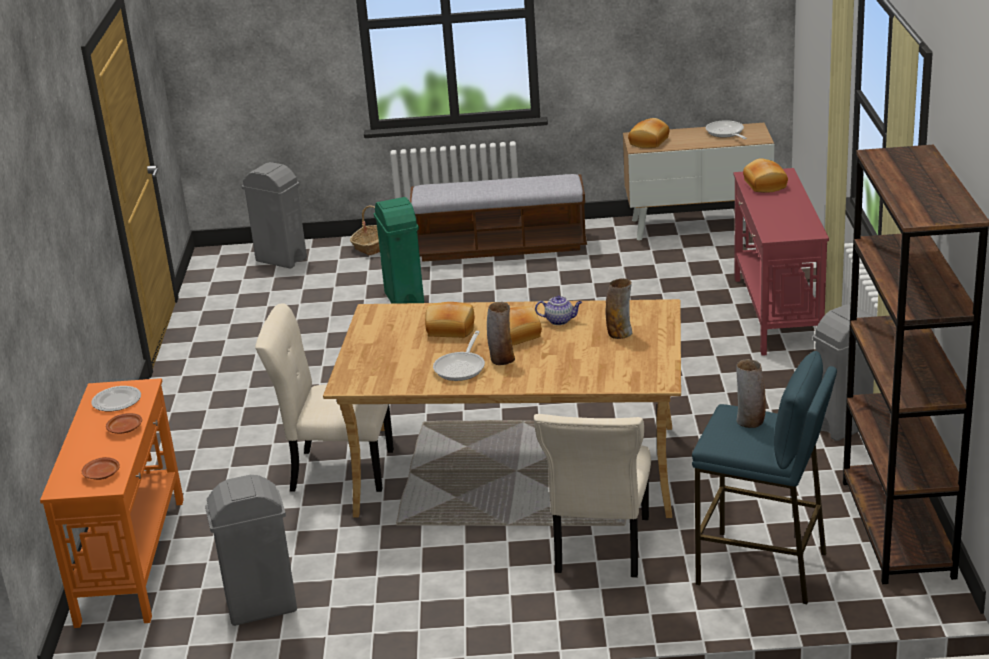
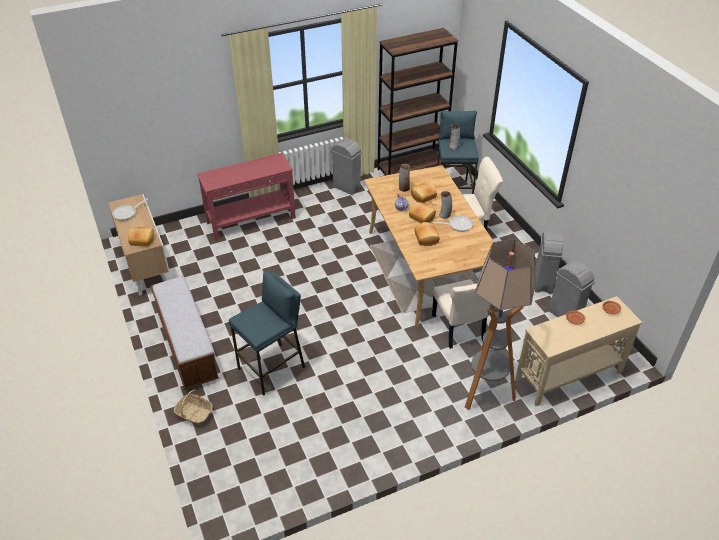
camera: 115 degrees left, 15 degrees up
orange console table [40,378,184,628] -> beige console table [515,296,643,406]
plate [91,386,141,411] -> none
grey trash can [242,162,307,269] -> grey trash can moved to [535,232,563,294]
green trash can [374,197,424,304] -> blue stool [229,270,305,396]
bread [743,158,788,193] -> bread moved to [411,182,437,203]
none -> floor lamp [465,239,535,410]

